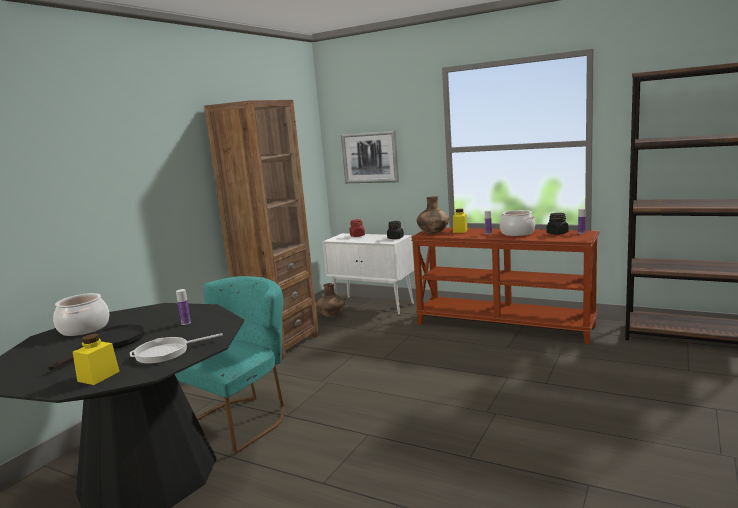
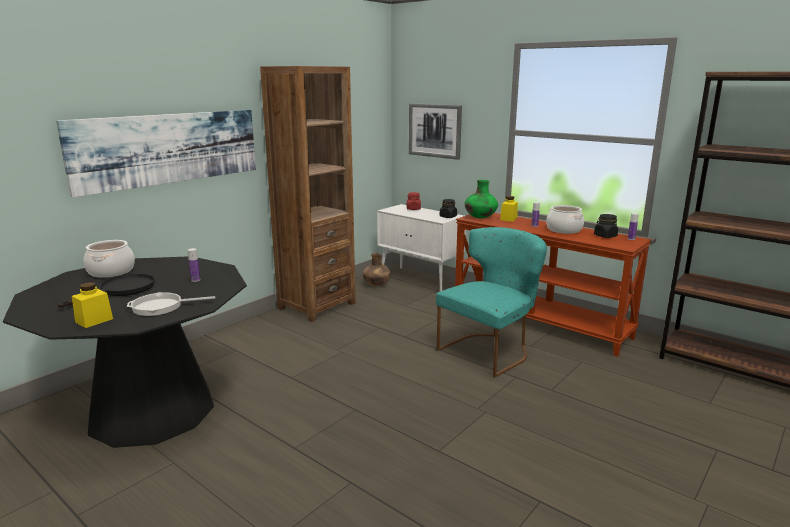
camera: 10 degrees right, 5 degrees up
turquoise chair [175,276,284,454] -> turquoise chair moved to [436,227,547,378]
brown vase [417,196,449,234] -> green vase [464,180,498,218]
none -> picture [56,110,256,197]

